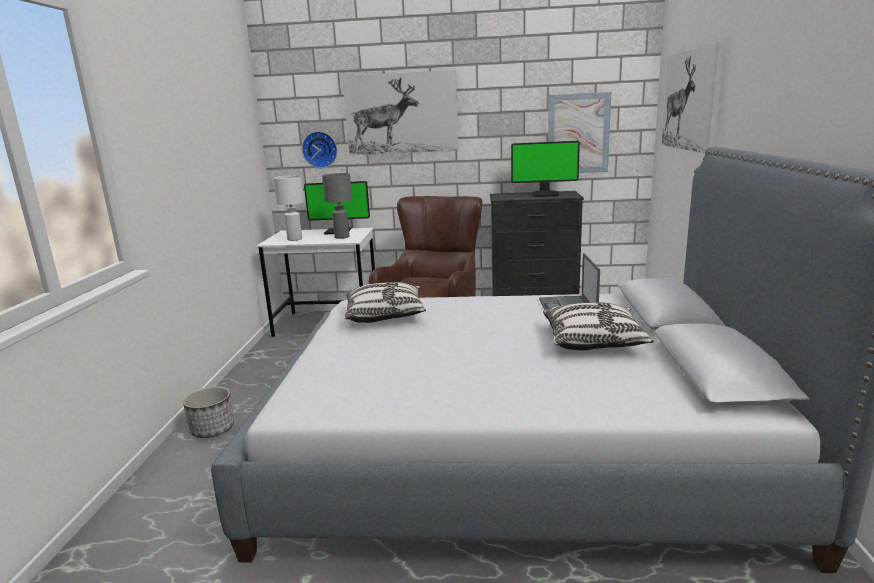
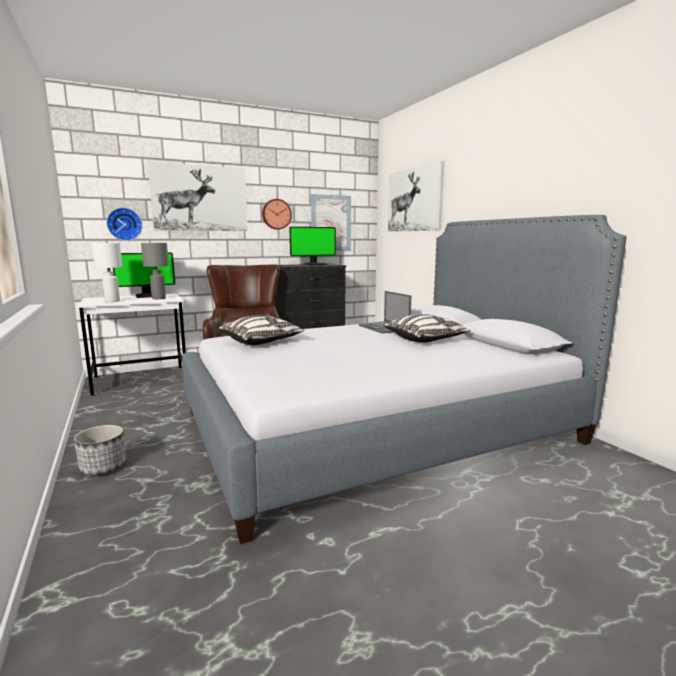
camera: 30 degrees left, 5 degrees down
none -> wall clock [262,199,292,230]

